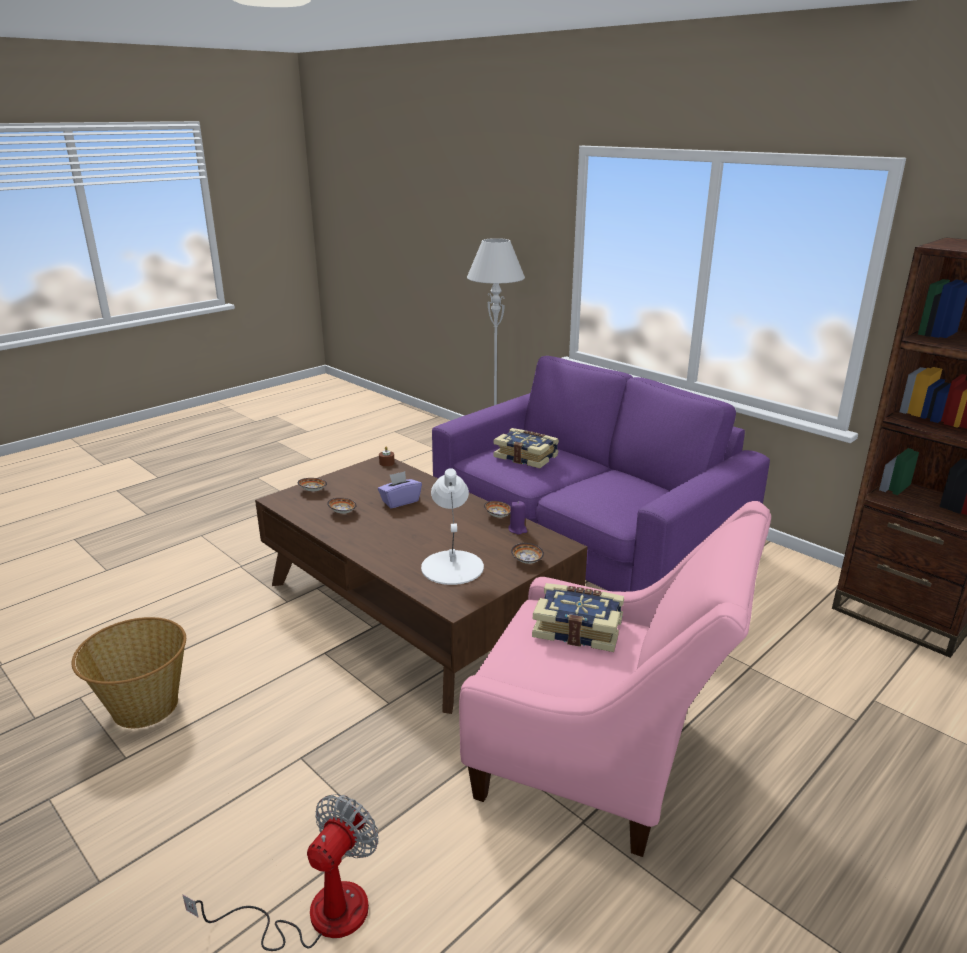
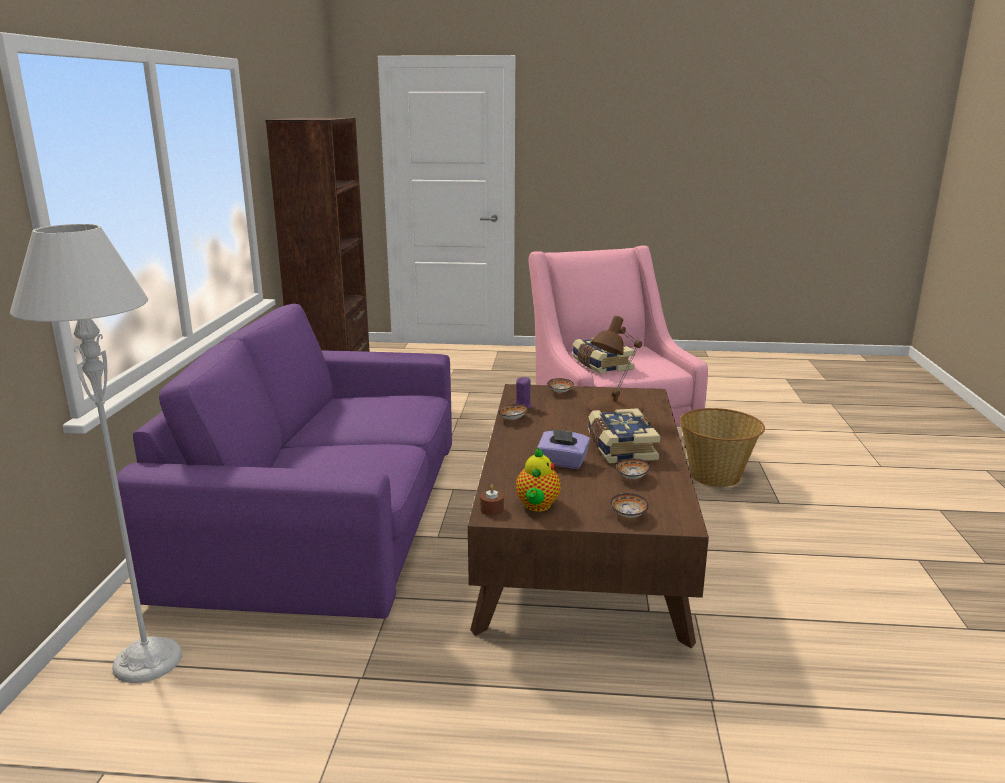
camera: 130 degrees left, 5 degrees down
basket [72,617,186,728] -> basket moved to [680,408,765,487]
fan [183,794,379,951] -> none
white table lamp [421,468,484,585] -> brown table lamp [587,316,644,413]
book [493,428,559,468] -> book moved to [588,408,660,463]
none -> teapot [516,447,561,512]

